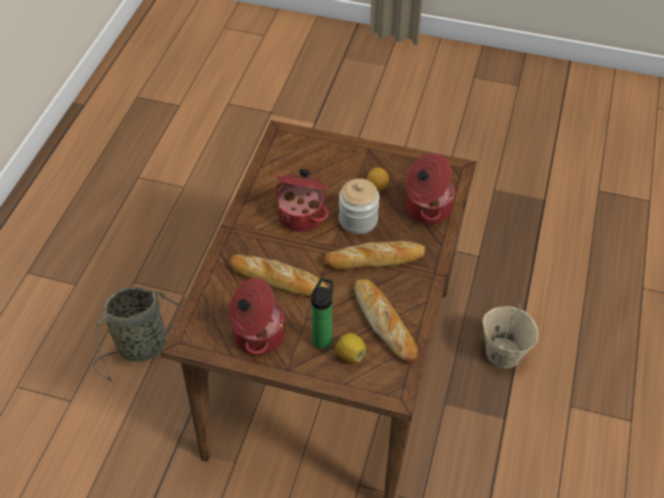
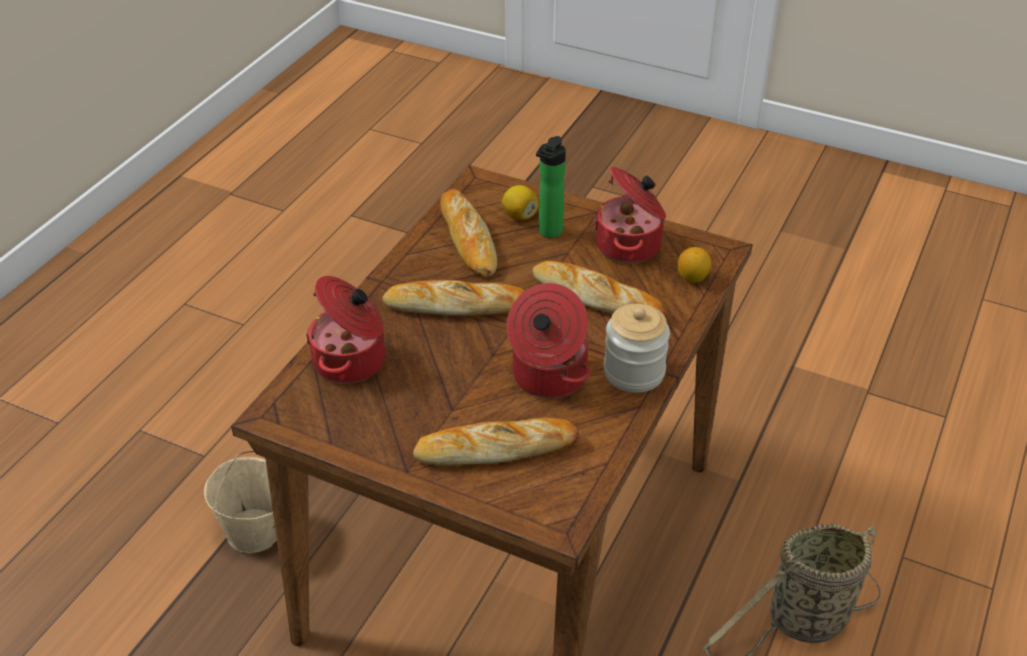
camera: 170 degrees left, 10 degrees down
jar [339,178,380,234] -> jar moved to [604,304,670,393]
lemon [367,167,389,192] -> lemon moved to [678,247,711,283]
none -> bread [413,418,579,466]

